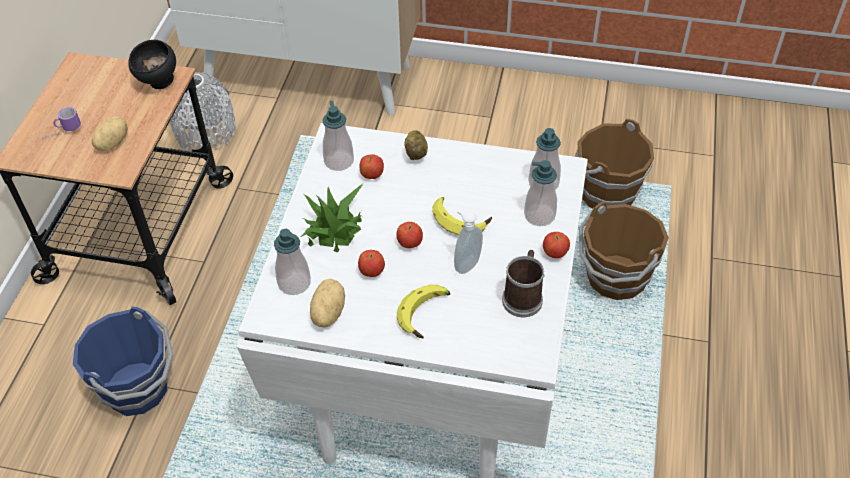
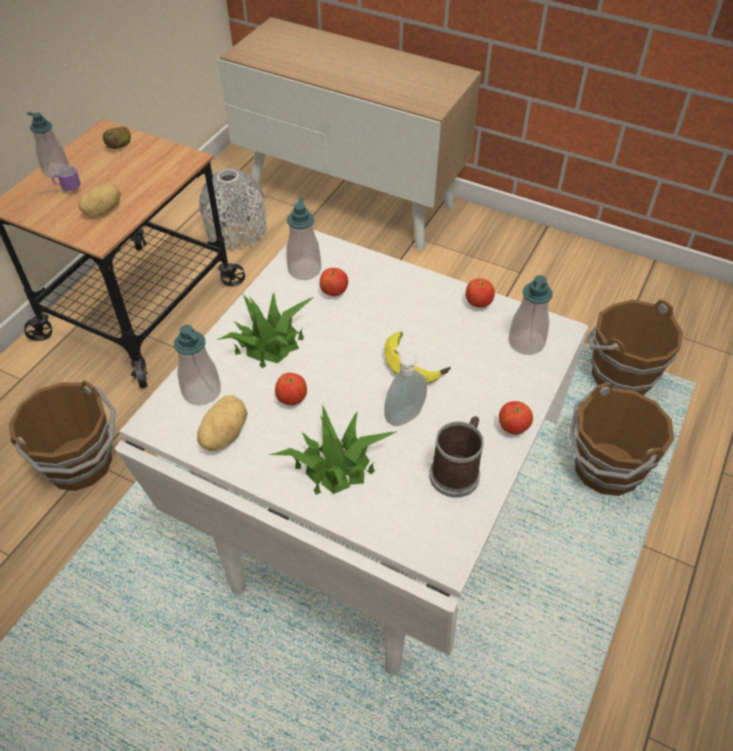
camera: 15 degrees right, 0 degrees up
blue bucket [73,306,173,416] -> brown bucket [8,380,116,491]
black bowl [128,40,176,89] -> none
apple [396,222,423,248] -> apple moved to [466,278,495,308]
banana [397,285,450,339] -> potted plant [268,405,396,494]
potato [405,130,428,160] -> potato moved to [102,127,131,149]
soap dispenser [524,160,557,226] -> soap dispenser moved to [27,112,69,178]

